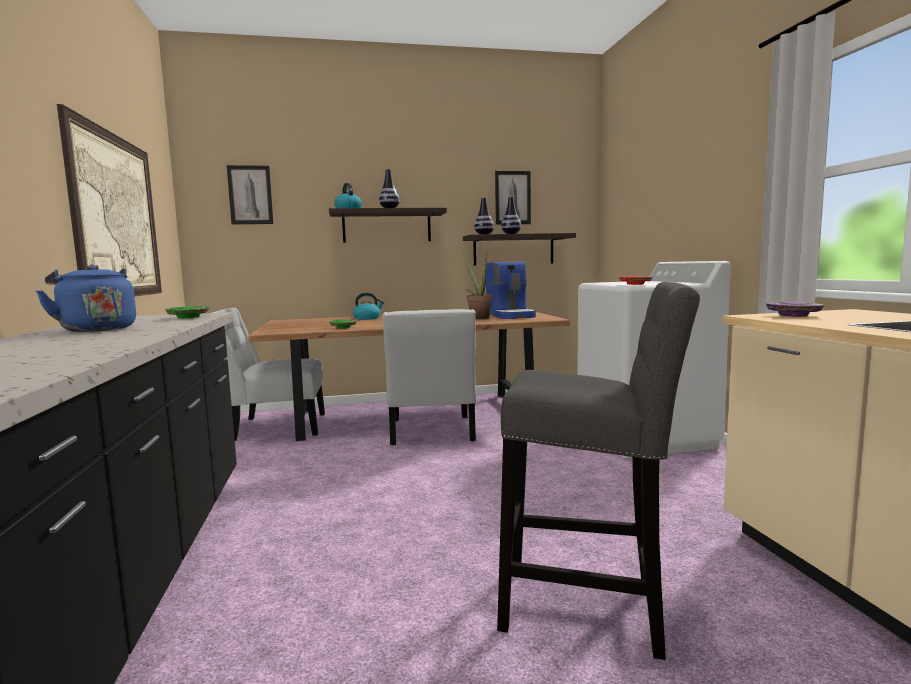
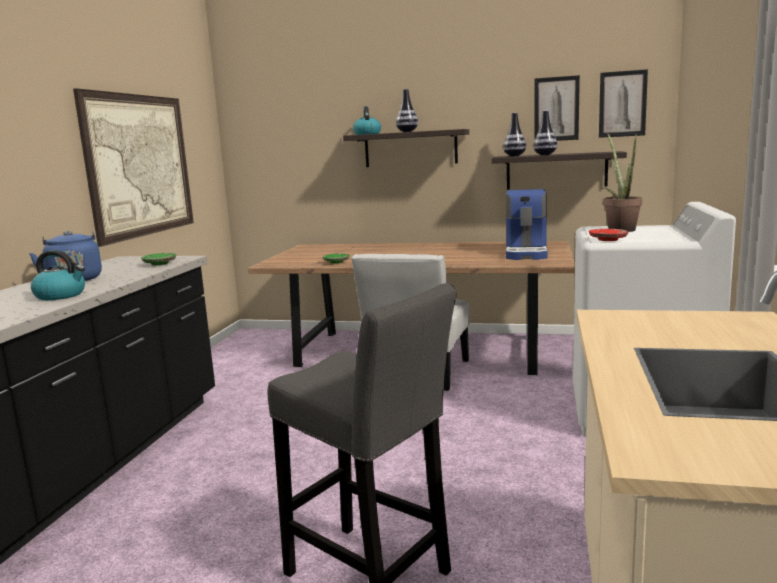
camera: 25 degrees right, 5 degrees up
white chair [212,308,325,441] -> none
picture [227,165,273,224] -> picture moved to [599,69,648,138]
kettle [353,293,384,320] -> kettle moved to [31,250,85,300]
potted plant [463,250,493,319] -> potted plant moved to [603,133,643,232]
purple plate [766,302,824,317] -> none

